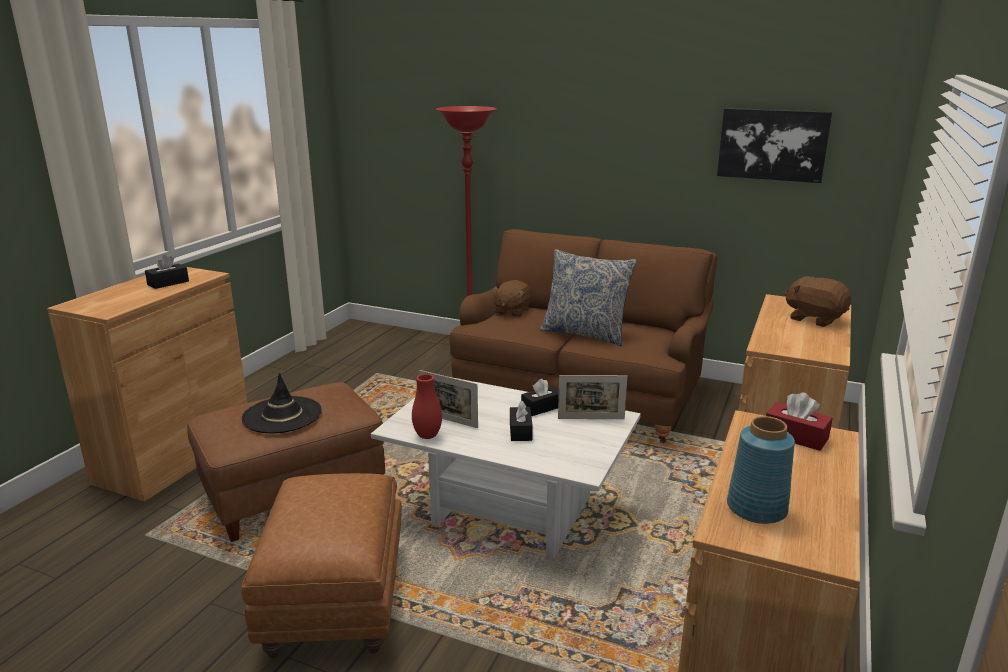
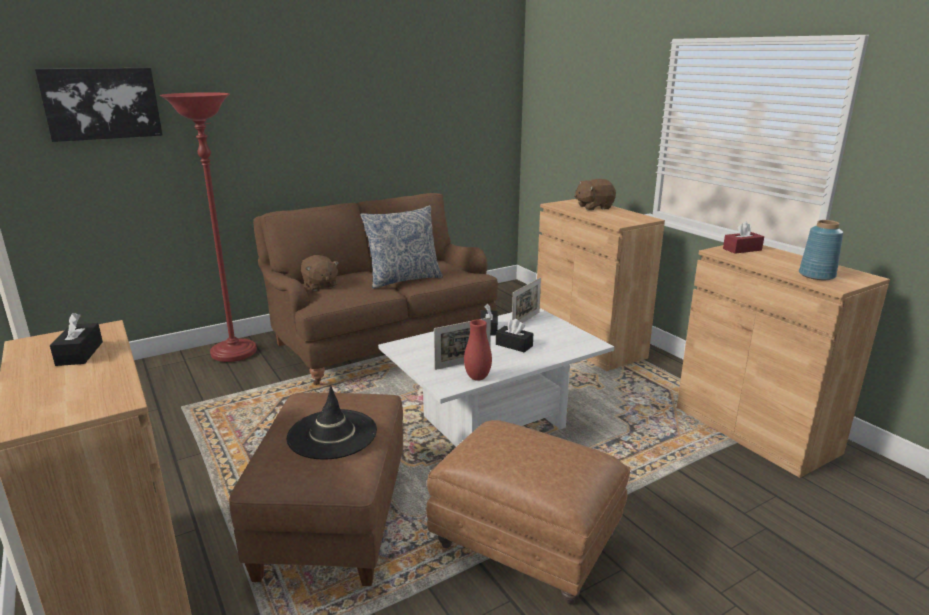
camera: 55 degrees left, 0 degrees up
picture [717,108,832,183] -> picture moved to [35,68,162,142]

